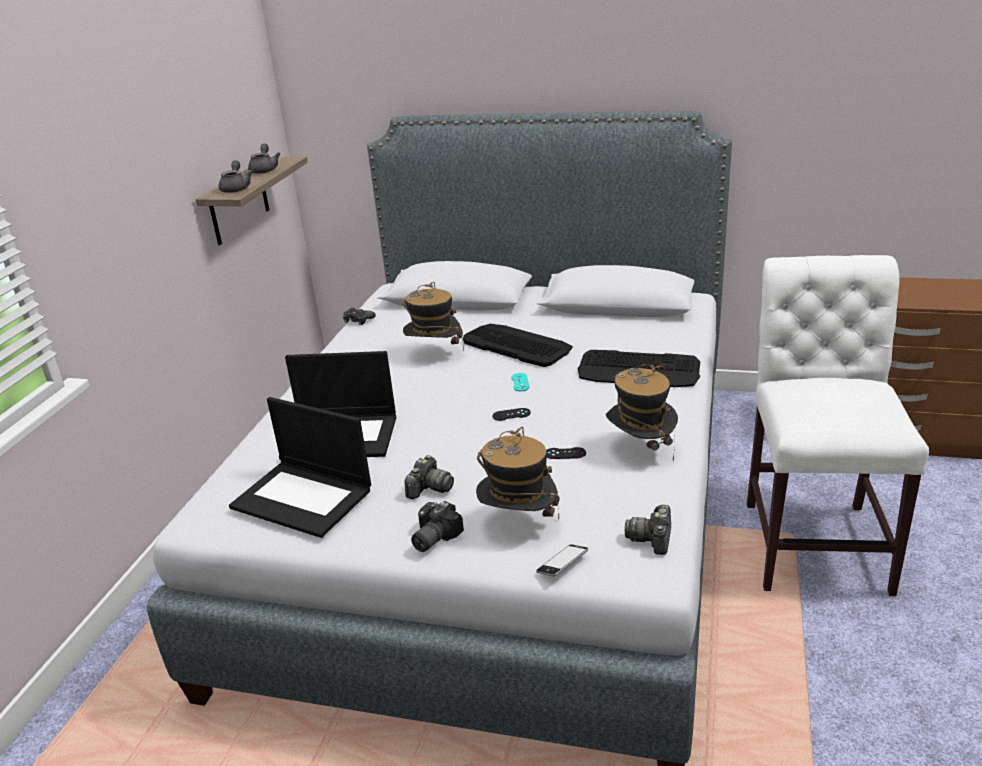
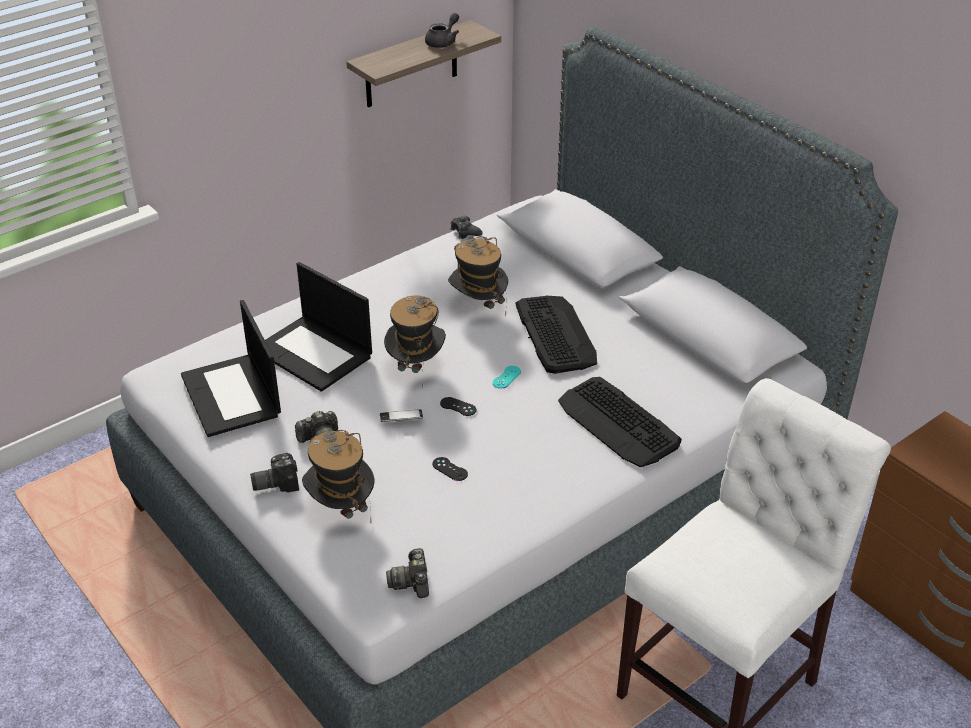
camera: 35 degrees right, 10 degrees up
grey teapot [219,160,253,193] -> none
phone [536,544,588,577] -> phone moved to [380,409,423,422]
hat [606,364,678,461] -> hat moved to [384,295,446,388]
camera [625,505,671,555] -> camera turned 60 degrees counterclockwise [386,548,429,598]

